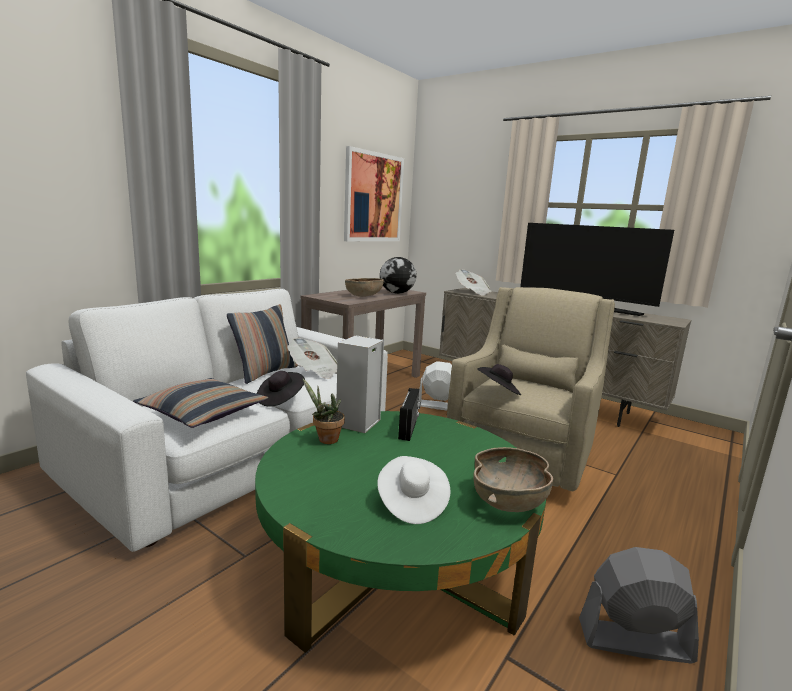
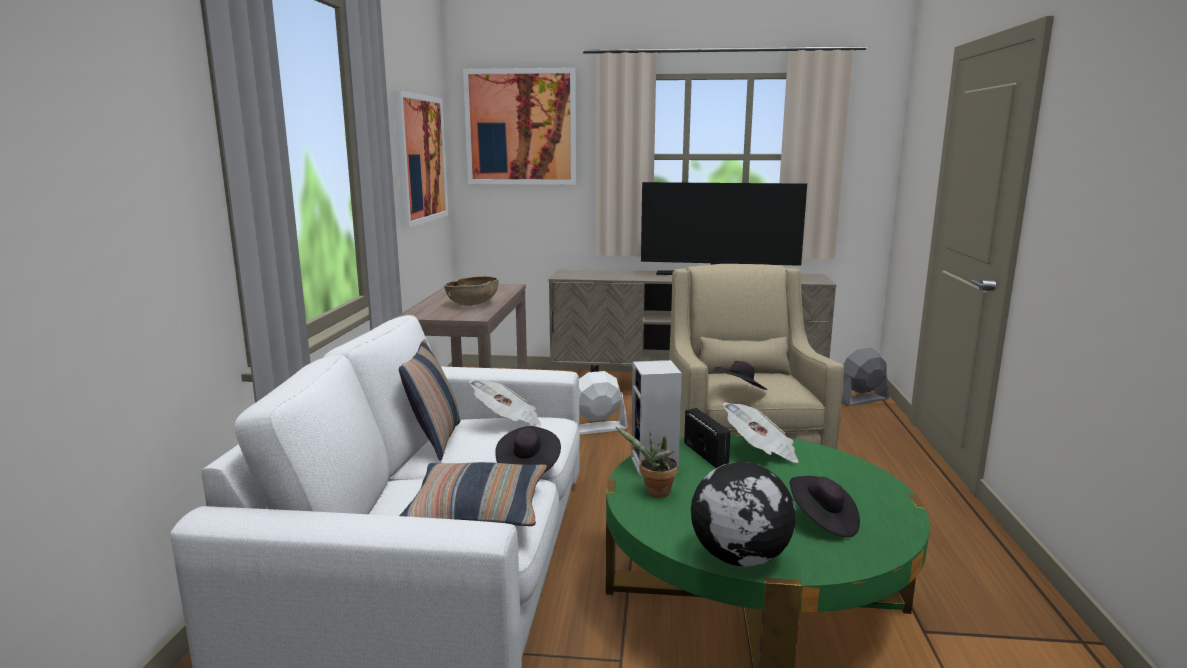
camera: 30 degrees left, 0 degrees up
white hat [377,456,450,524] -> black hat [790,476,860,537]
globe [380,257,417,294] -> globe moved to [691,462,796,567]
newspaper [456,269,492,296] -> newspaper moved to [723,402,799,463]
brown bowl [473,447,553,512] -> none
grey fan [579,547,699,663] -> grey fan moved to [841,348,889,406]
none -> picture [463,68,576,185]

